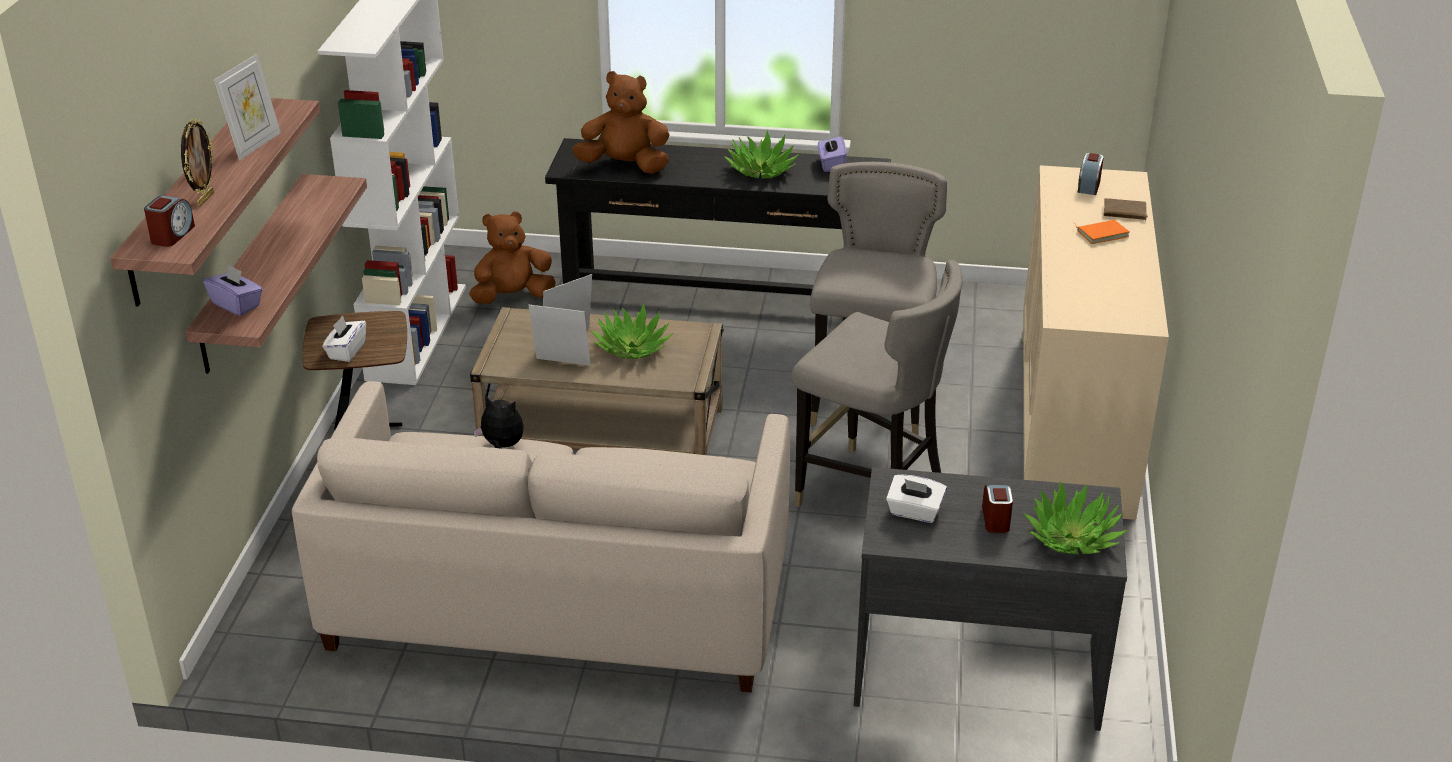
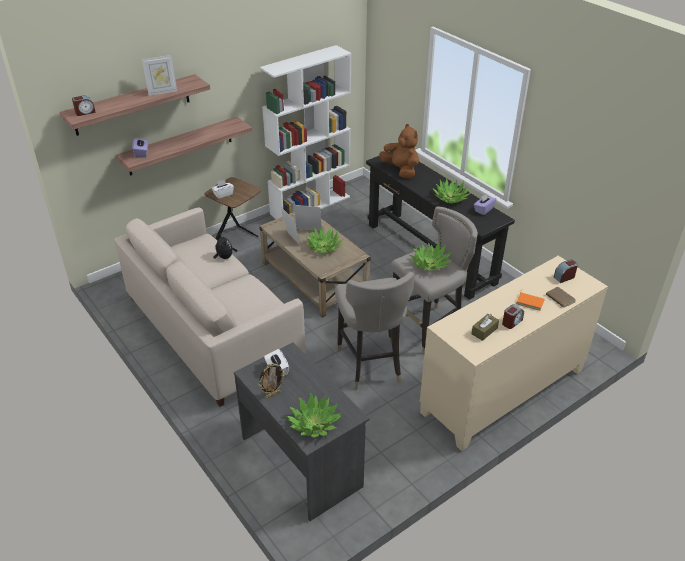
camera: 45 degrees right, 5 degrees up
picture frame [181,118,214,207] -> picture frame moved to [258,363,285,399]
brown plush toy [469,211,556,304] -> none
alarm clock [982,485,1013,533] -> alarm clock moved to [502,304,524,329]
none -> potted plant [410,241,452,271]
none -> brown tissue box [471,314,499,341]

